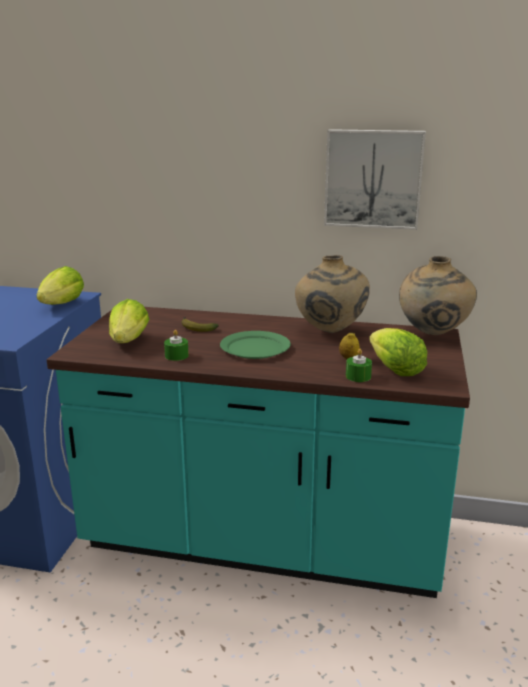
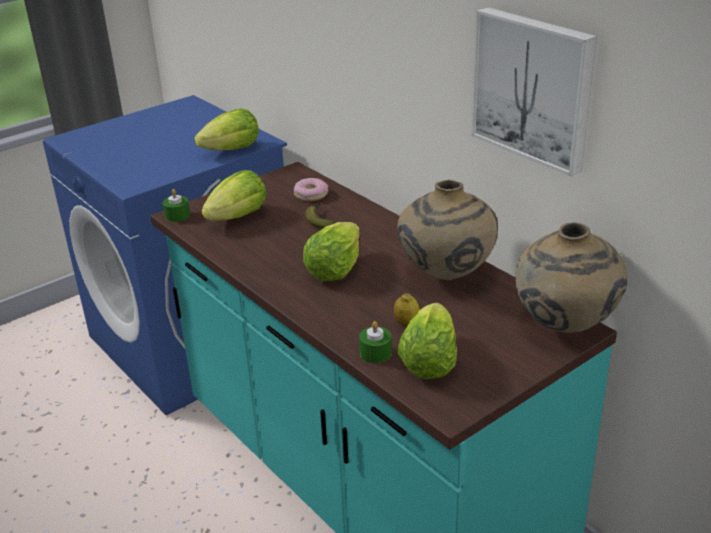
camera: 40 degrees right, 10 degrees up
green candle [164,330,189,361] -> green candle moved to [163,189,190,222]
green plate [220,331,291,359] -> lettuce [303,222,360,281]
none -> donut [294,178,328,201]

